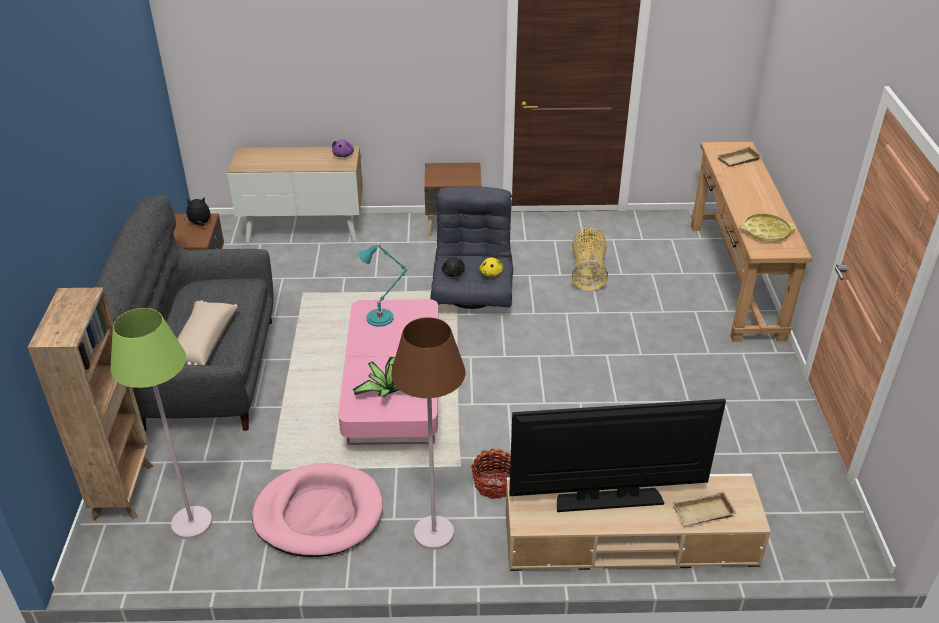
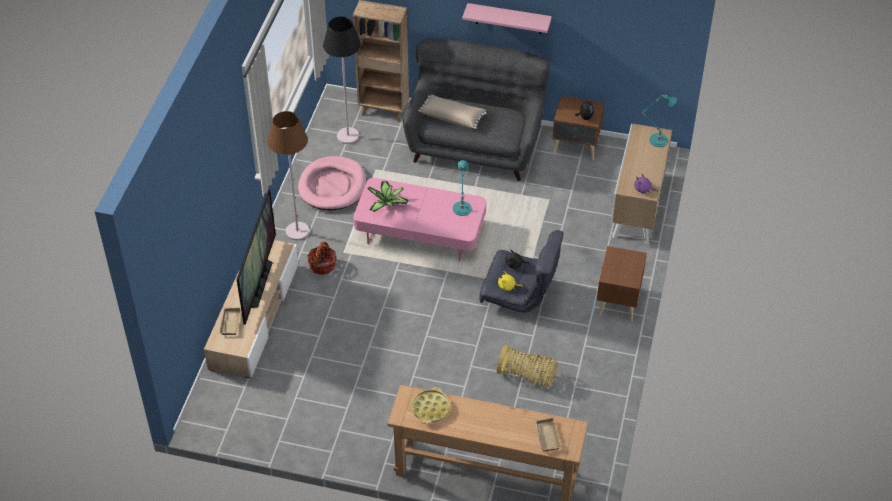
camera: 105 degrees right, 10 degrees up
green floor lamp [111,308,212,539] -> black floor lamp [323,16,361,144]
none -> pink shelf [462,3,552,34]
none -> turquoise table lamp [641,95,677,147]

